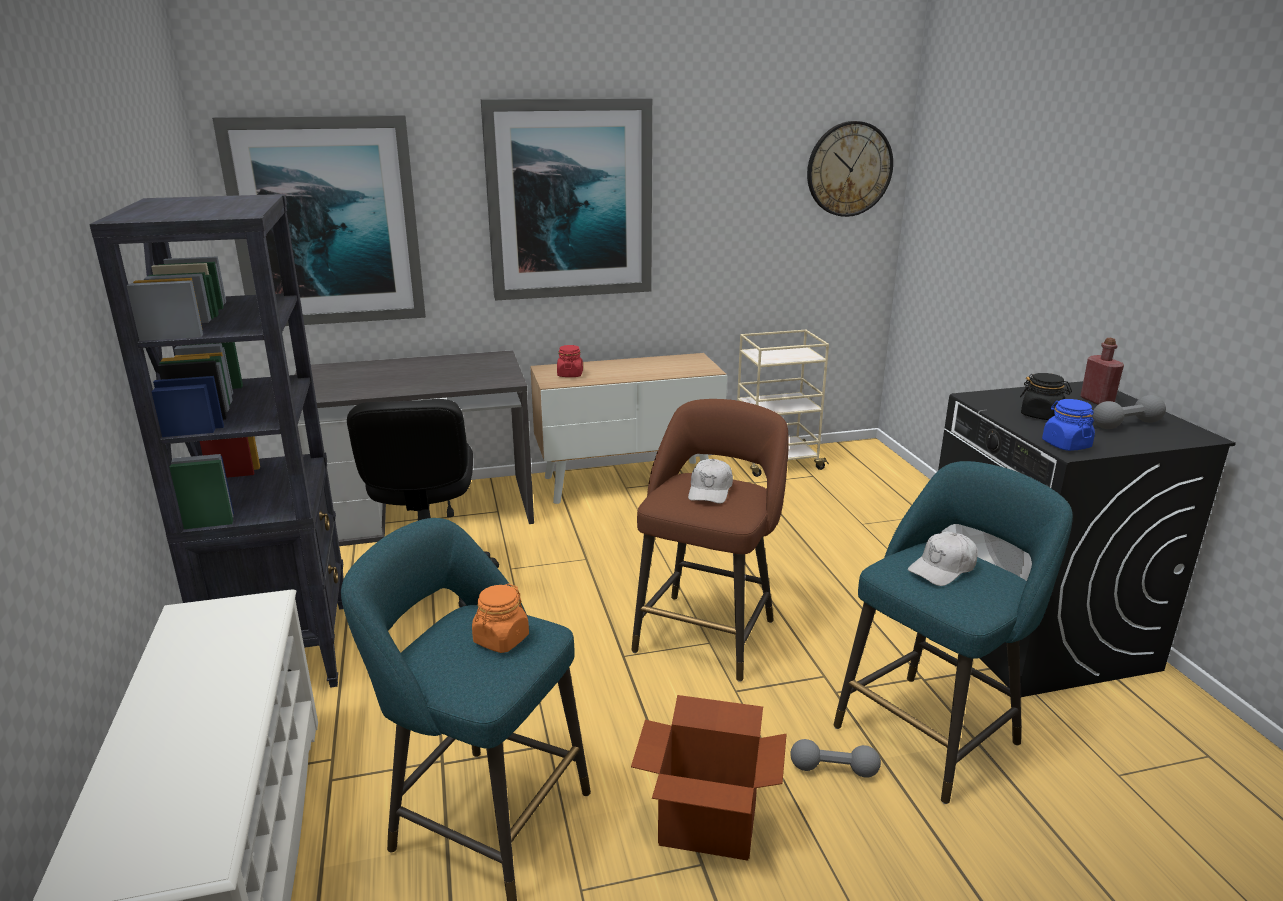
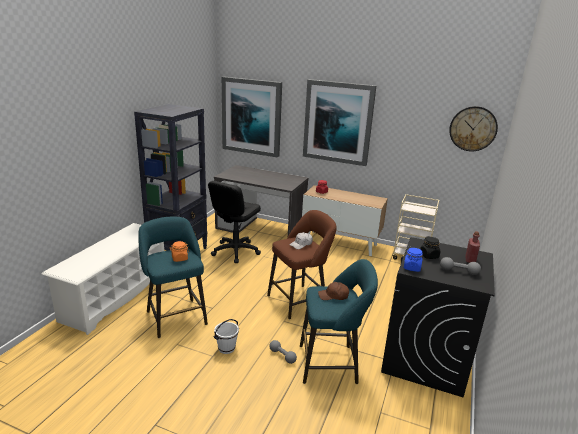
camera: 35 degrees right, 0 degrees up
cardboard box [631,695,787,861] -> white bucket [213,319,239,354]
white cap [908,532,978,586] -> brown cap [318,282,349,300]

